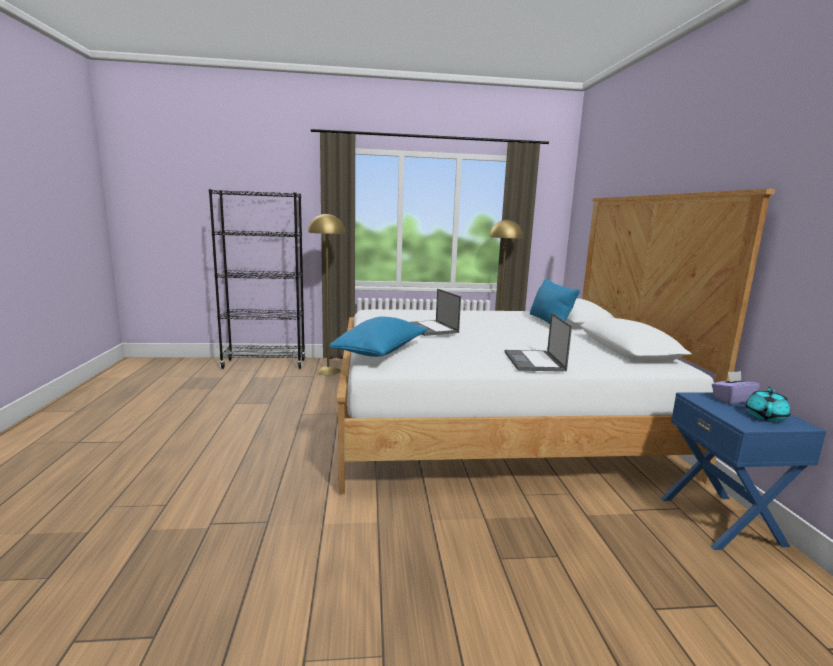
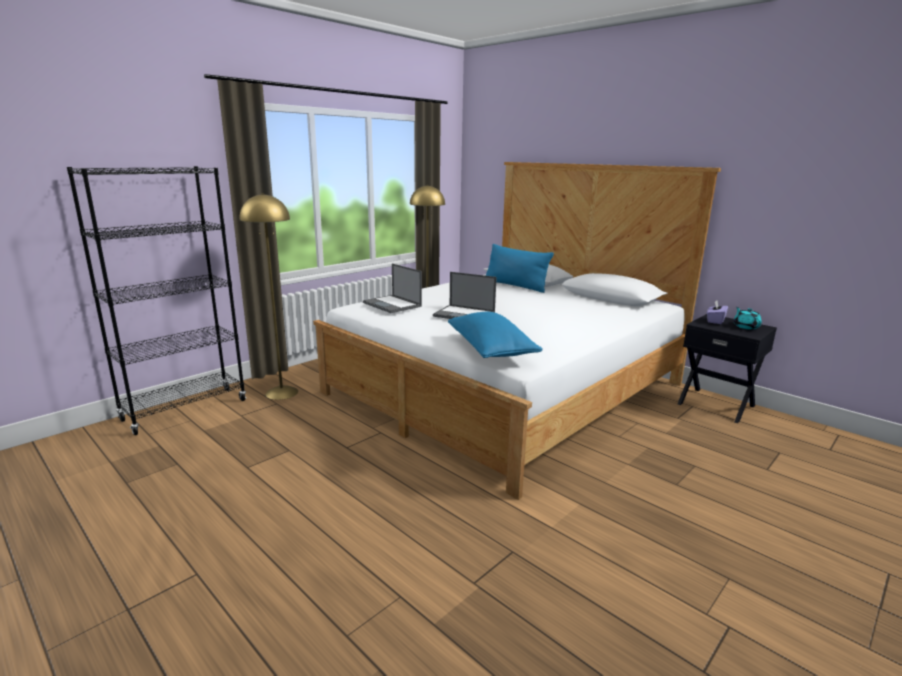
camera: 40 degrees left, 5 degrees up
laptop [505,313,572,372] -> laptop moved to [363,264,422,313]
blue nightstand [661,392,826,550] -> black nightstand [677,314,777,423]

